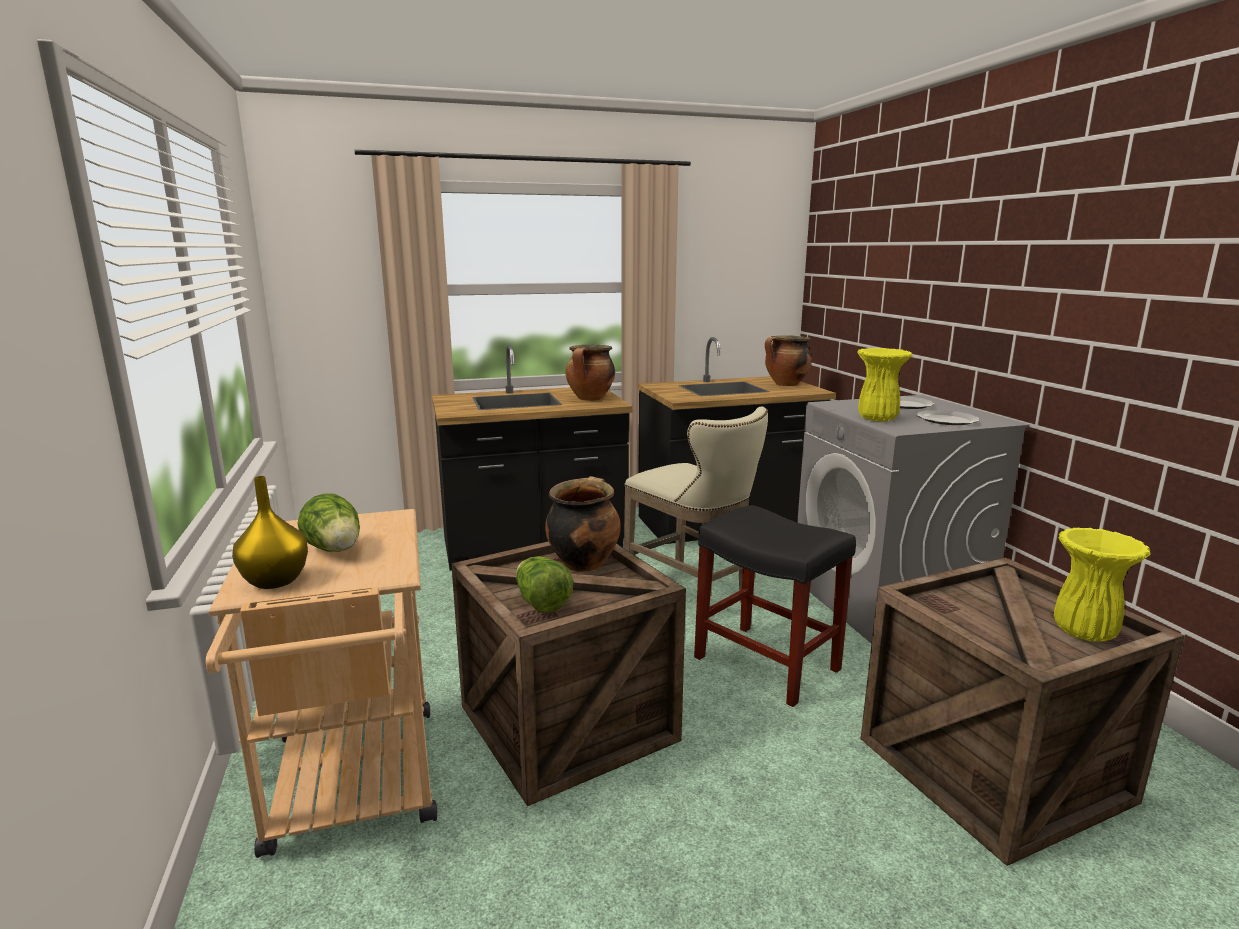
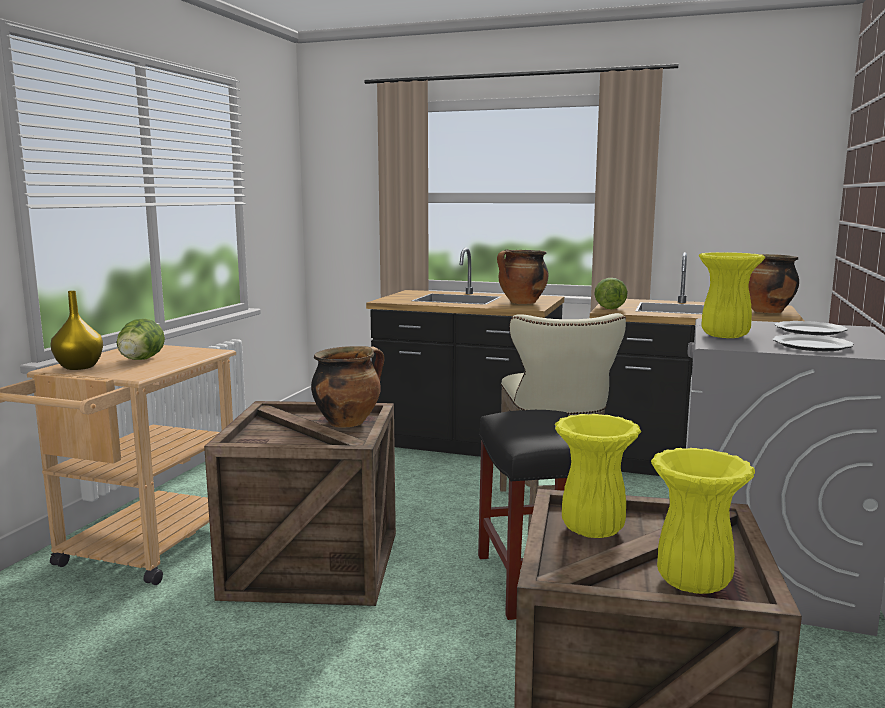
camera: 35 degrees right, 5 degrees down
lettuce [516,556,574,613] -> lettuce moved to [594,278,628,309]
none -> yellow vase [555,414,641,538]

